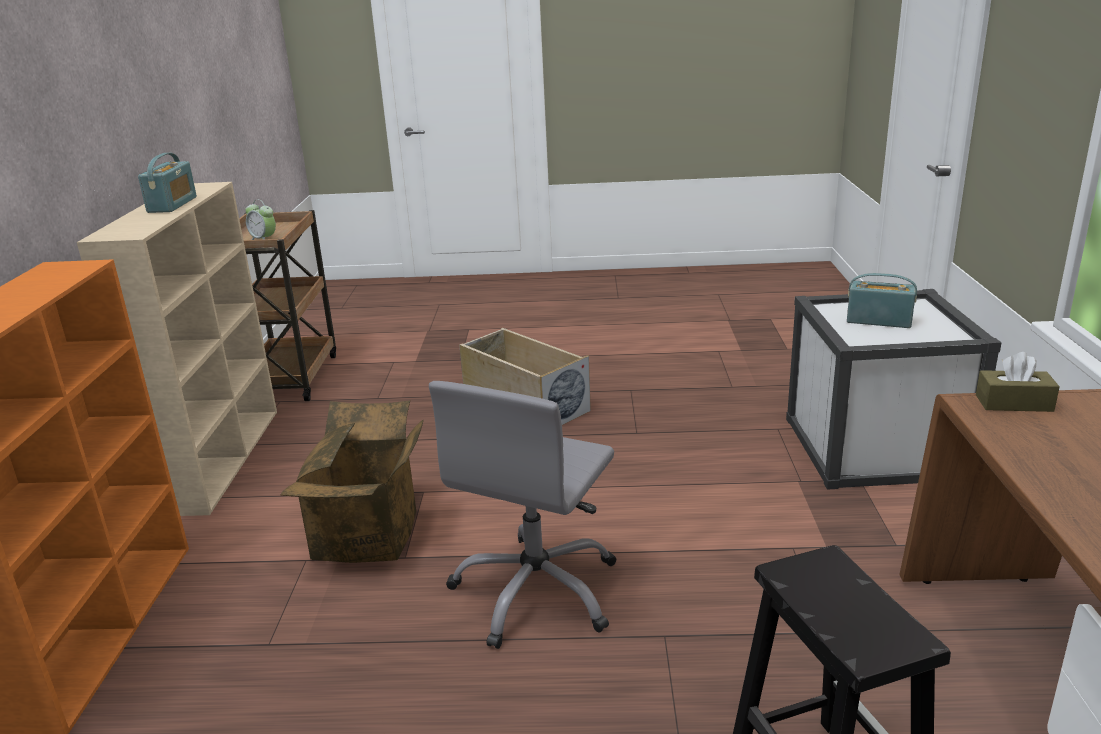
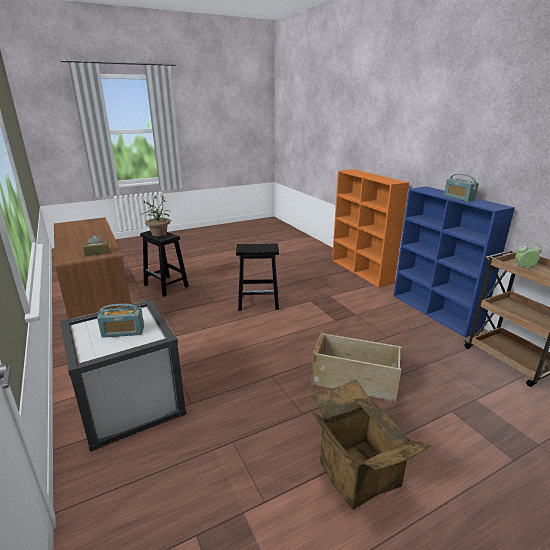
camera: 150 degrees right, 0 degrees up
beige bookcase [77,182,277,516] -> blue bookcase [393,186,515,338]
cardboard box [280,400,424,563] -> cardboard box moved to [311,380,431,510]
grey office chair [429,381,616,649] -> black stool [236,243,279,311]
none -> potted plant [141,195,171,237]

